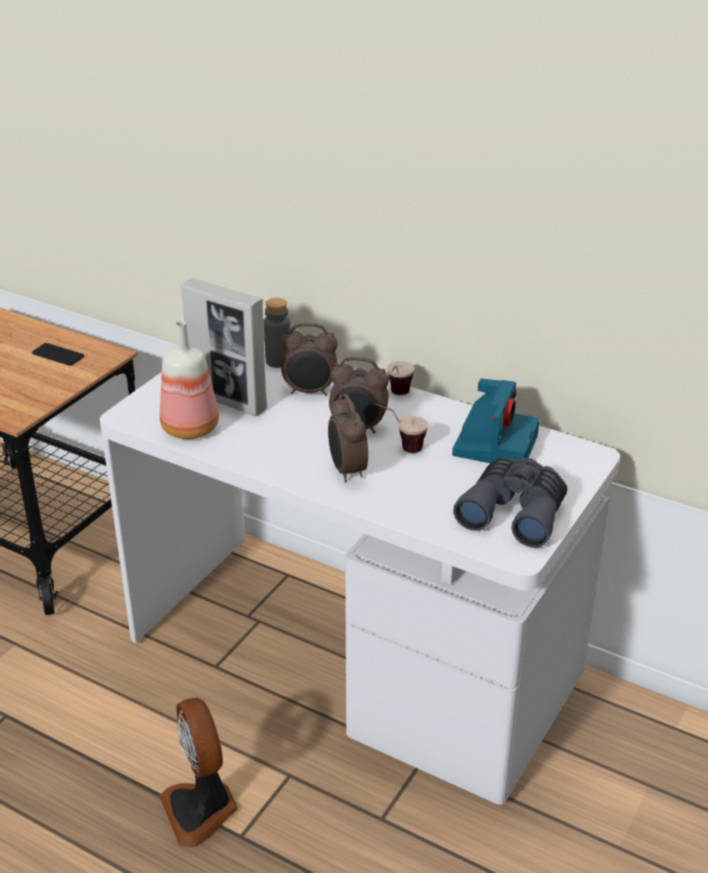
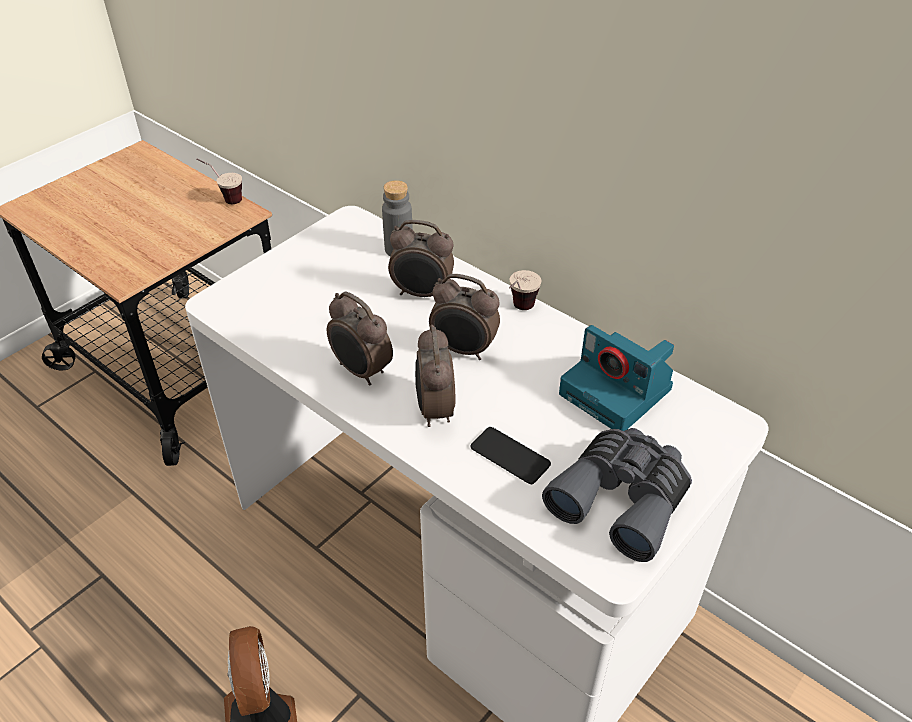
camera: 10 degrees right, 10 degrees up
phone [32,343,84,366] -> phone moved to [470,427,551,484]
bottle [160,321,219,439] -> none
picture frame [181,278,267,416] -> none
cup [374,404,428,453] -> cup moved to [196,158,242,204]
camera [452,378,540,463] -> camera turned 105 degrees clockwise [559,325,674,431]
none -> alarm clock [327,291,393,385]

